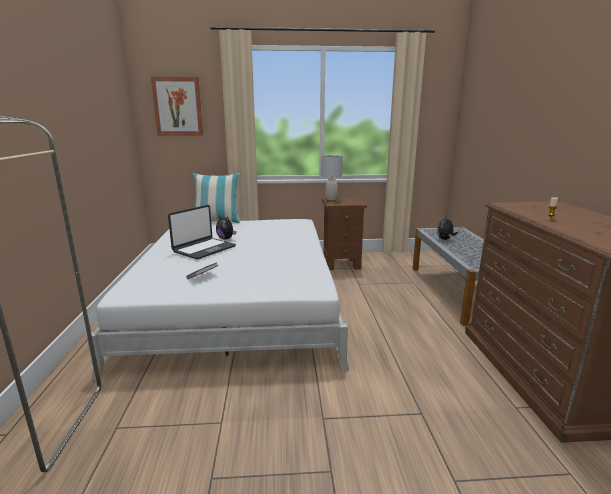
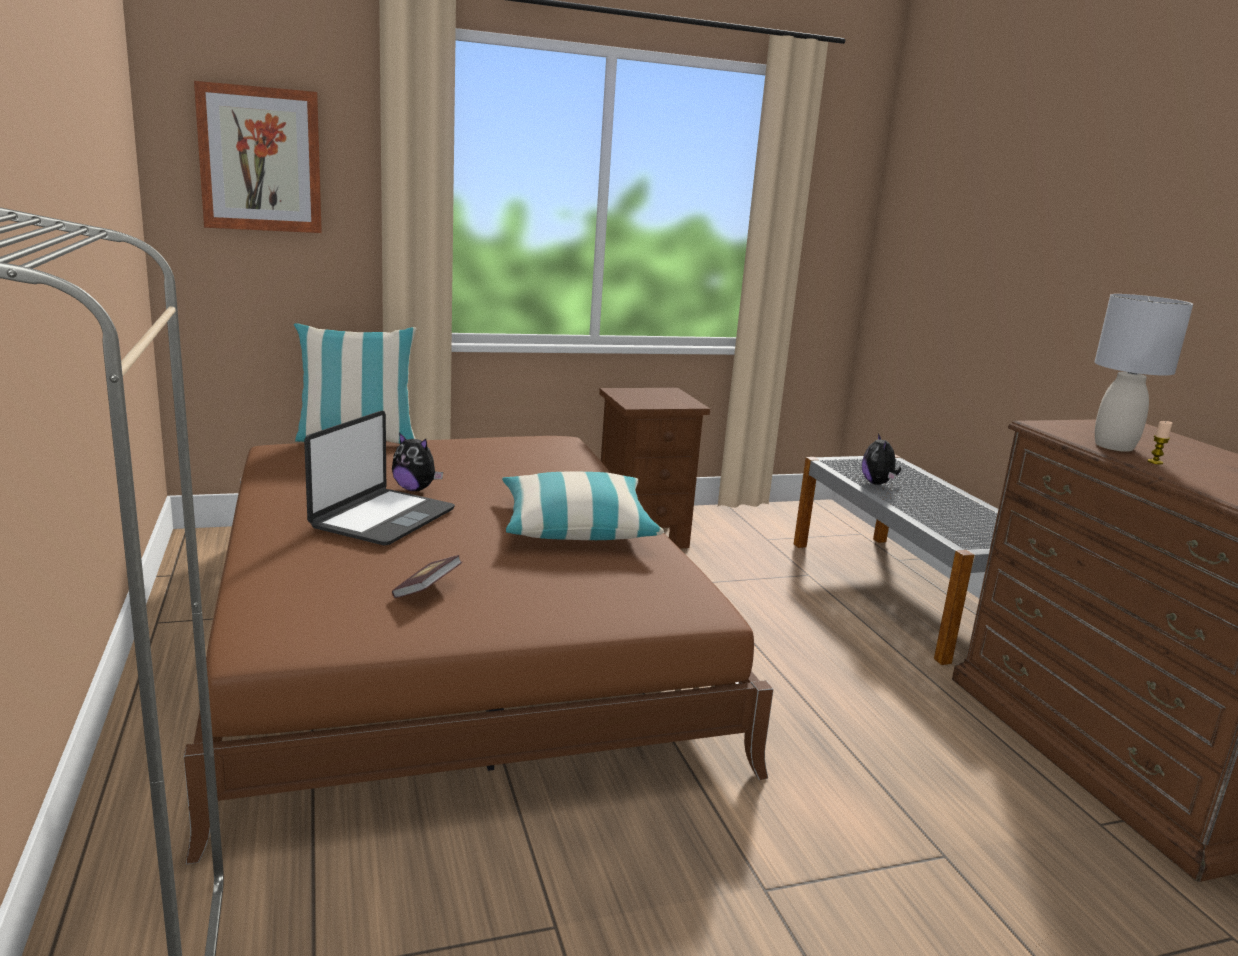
camera: 15 degrees left, 0 degrees up
white bed [87,219,349,381] -> brown bed [184,436,774,864]
grey table lamp [322,155,343,200] -> grey table lamp moved to [1095,294,1193,452]
none -> pillow [502,472,664,540]

